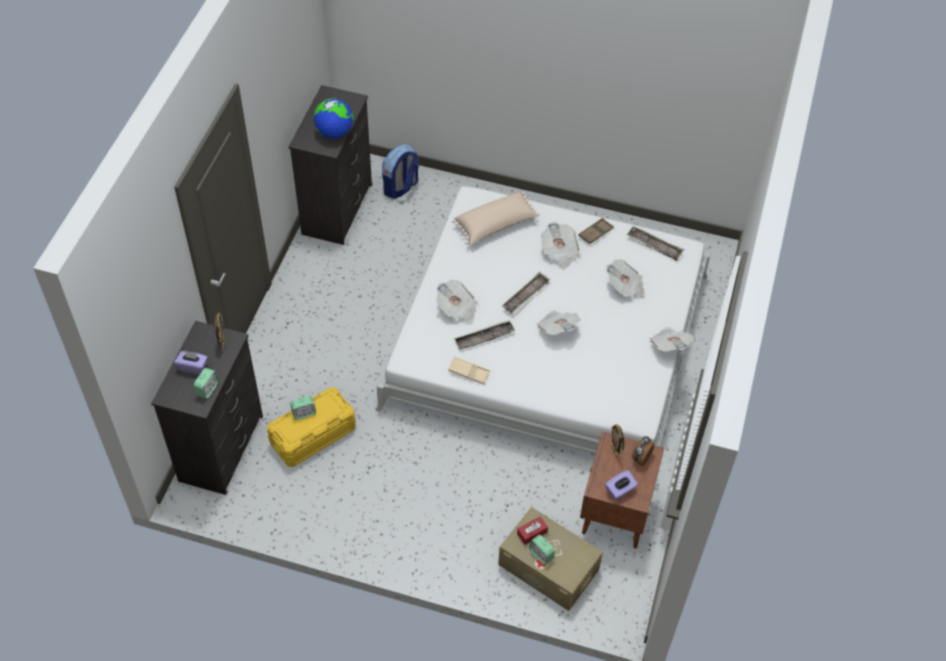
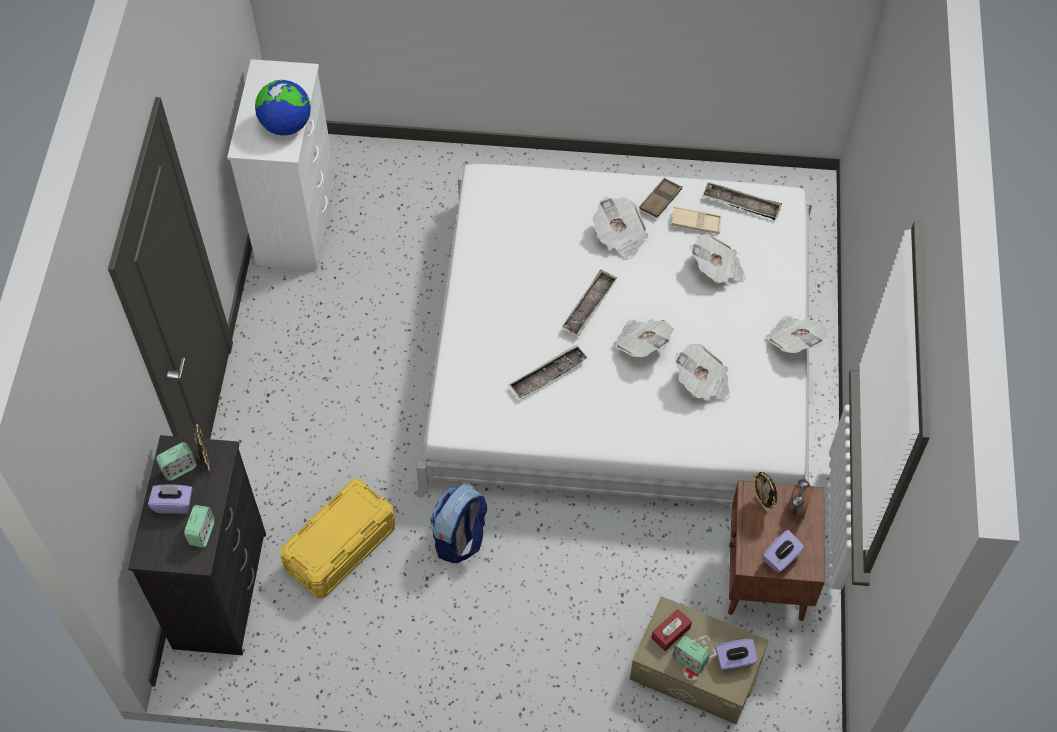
camera: 10 degrees left, 5 degrees up
black dresser [288,85,372,245] -> white dresser [227,59,336,270]
alarm clock [290,396,316,420] -> alarm clock moved to [156,442,197,481]
backpack [382,144,419,199] -> backpack moved to [430,484,487,563]
newspaper [436,280,477,323] -> newspaper moved to [675,344,730,401]
beige tray [448,357,490,384] -> beige tray moved to [671,206,722,234]
beige pillow [452,192,539,244] -> none
none -> purple tissue box [715,639,758,671]

